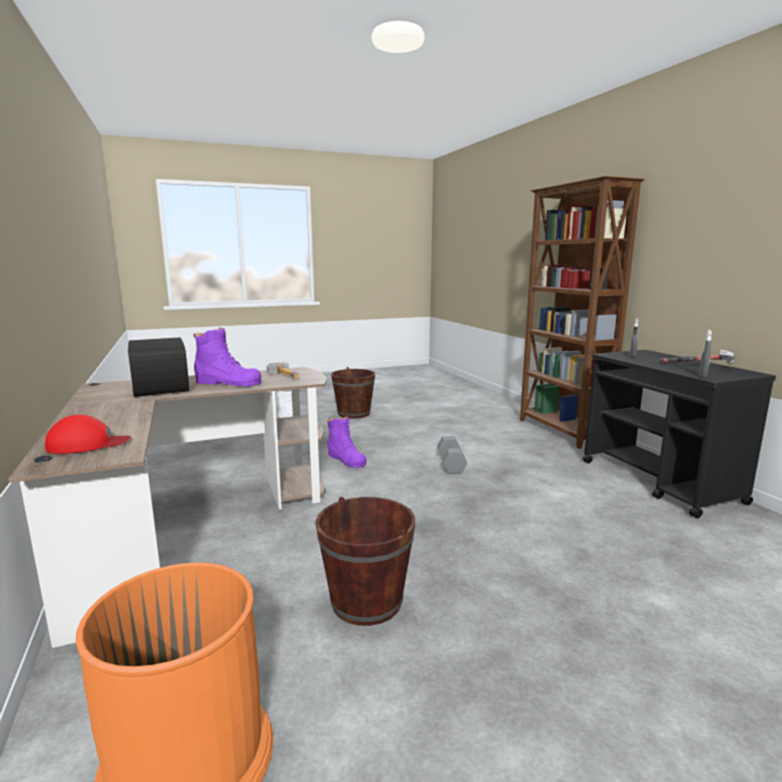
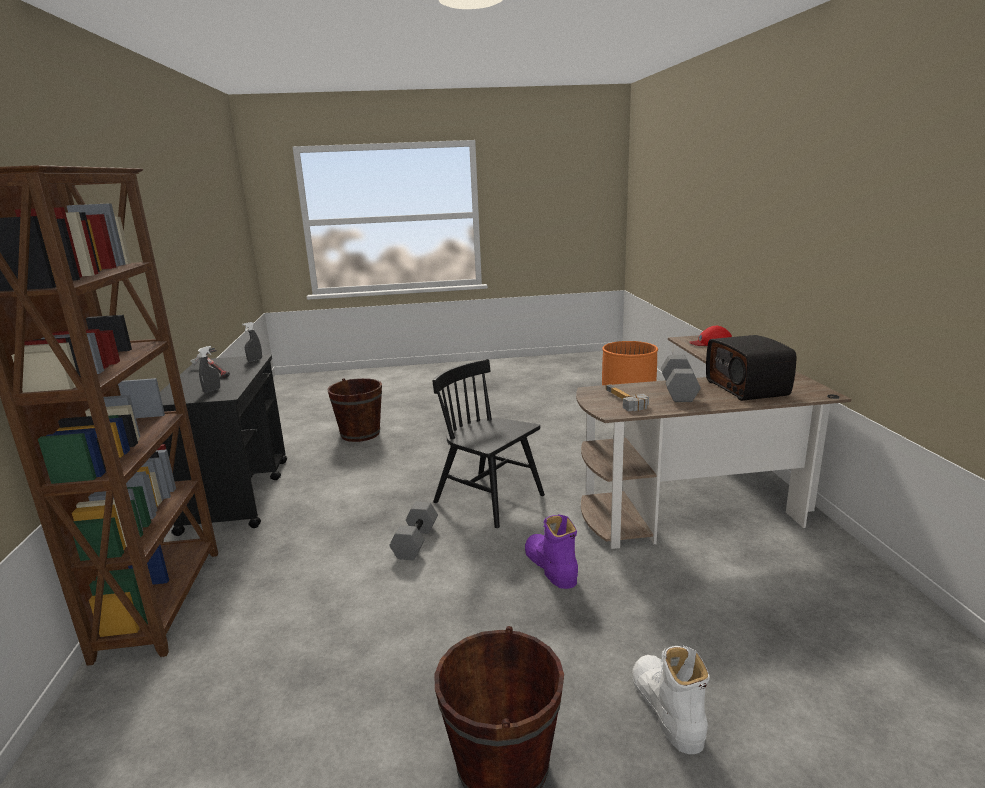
camera: 165 degrees left, 5 degrees up
purple boot [193,328,261,387] -> grey dumbbell [661,355,701,402]
brown bucket [315,497,415,626] -> brown bucket moved to [327,378,382,442]
none -> black chair [432,359,545,528]

